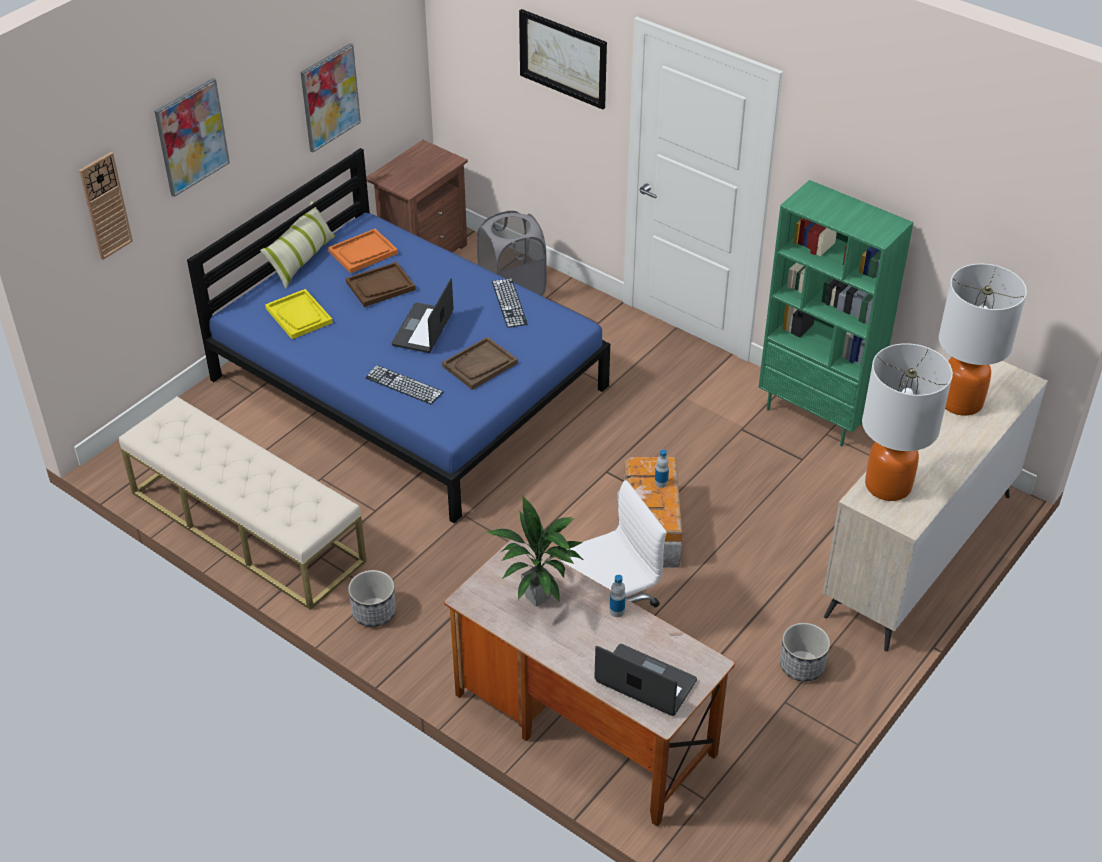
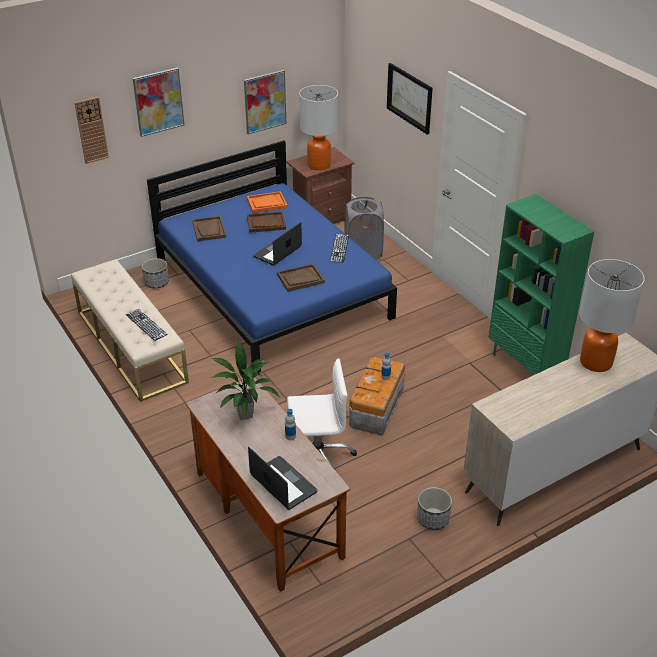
camera: 20 degrees right, 5 degrees down
pillow [260,200,336,289] -> none
yellow tray [265,289,333,339] -> brown tray [192,216,226,241]
planter [348,570,396,627] -> planter moved to [142,258,169,288]
keyboard [365,365,444,405] -> keyboard moved to [126,309,168,341]
table lamp [862,343,953,501] -> table lamp moved to [299,85,338,170]

